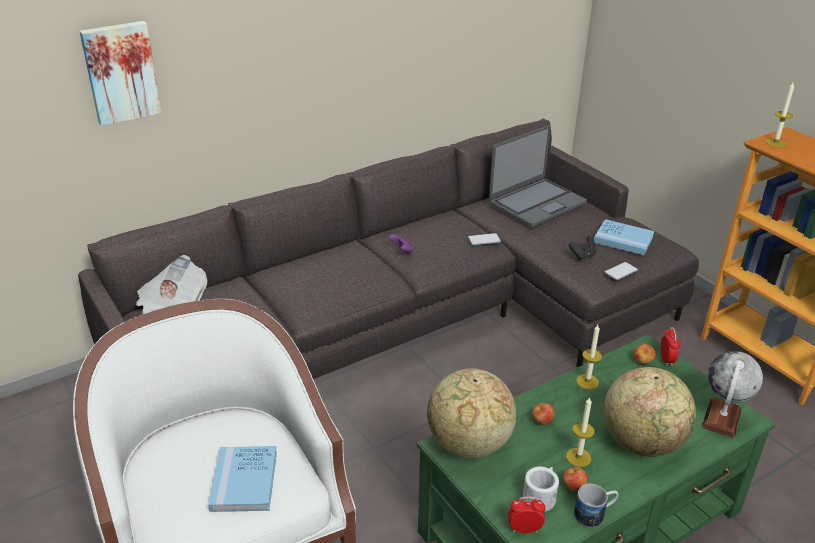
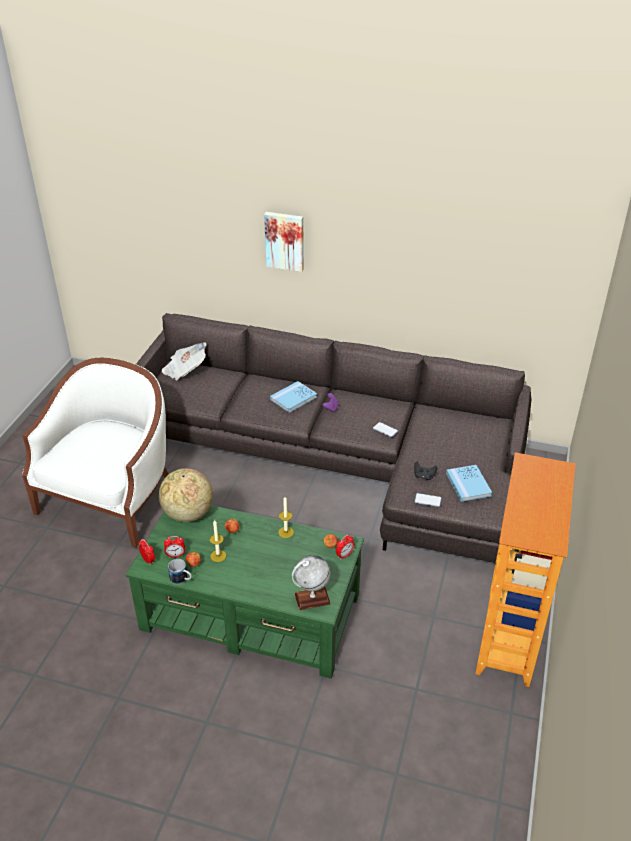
camera: 50 degrees right, 5 degrees up
picture [79,21,161,126] -> picture moved to [264,212,304,272]
blue book [208,446,277,512] -> blue book moved to [270,381,317,413]
laptop [489,125,587,228] -> none
white mug [523,467,559,512] -> alarm clock [164,536,185,558]
globe [604,367,696,457] -> none
candle [765,81,794,147] -> none

